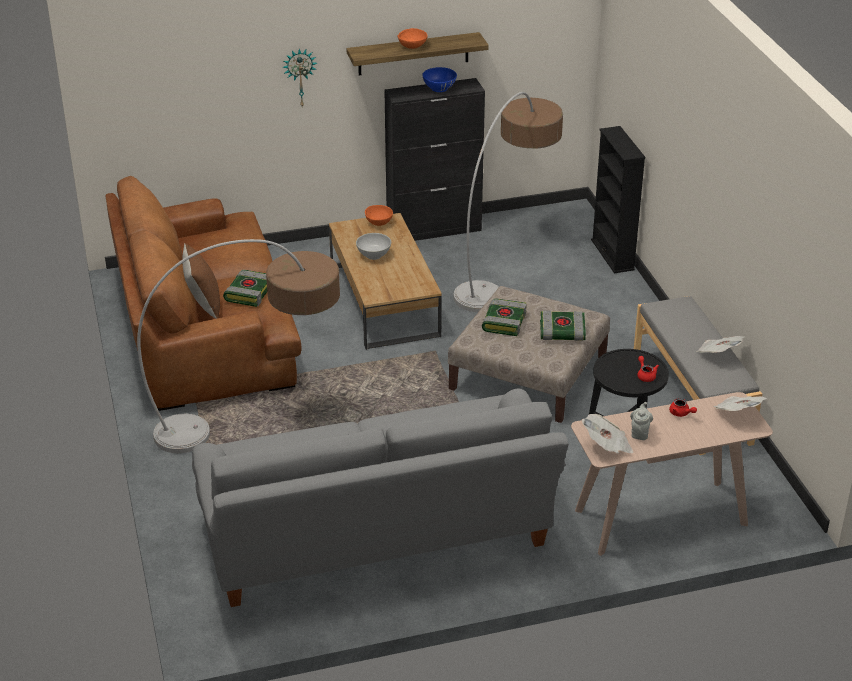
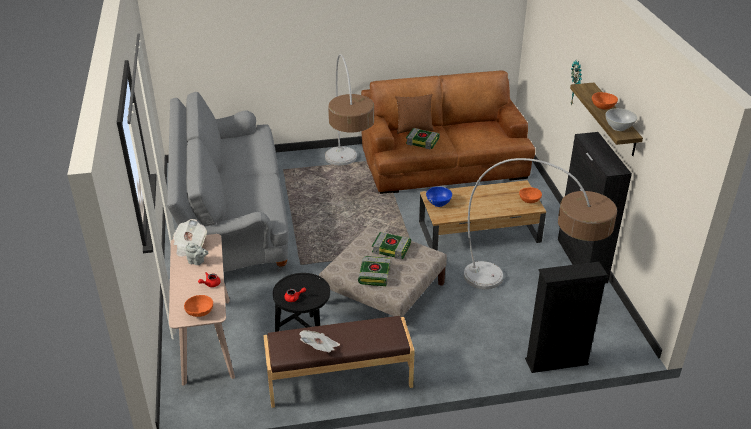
camera: 95 degrees right, 0 degrees up
white bowl [356,233,391,260] -> white bowl moved to [605,108,637,131]
blue bowl [422,67,457,92] -> blue bowl moved to [426,187,452,207]
grey bench [634,296,762,455] -> brown bench [263,316,415,408]
newspaper [713,396,767,411] -> orange bowl [184,295,213,317]

